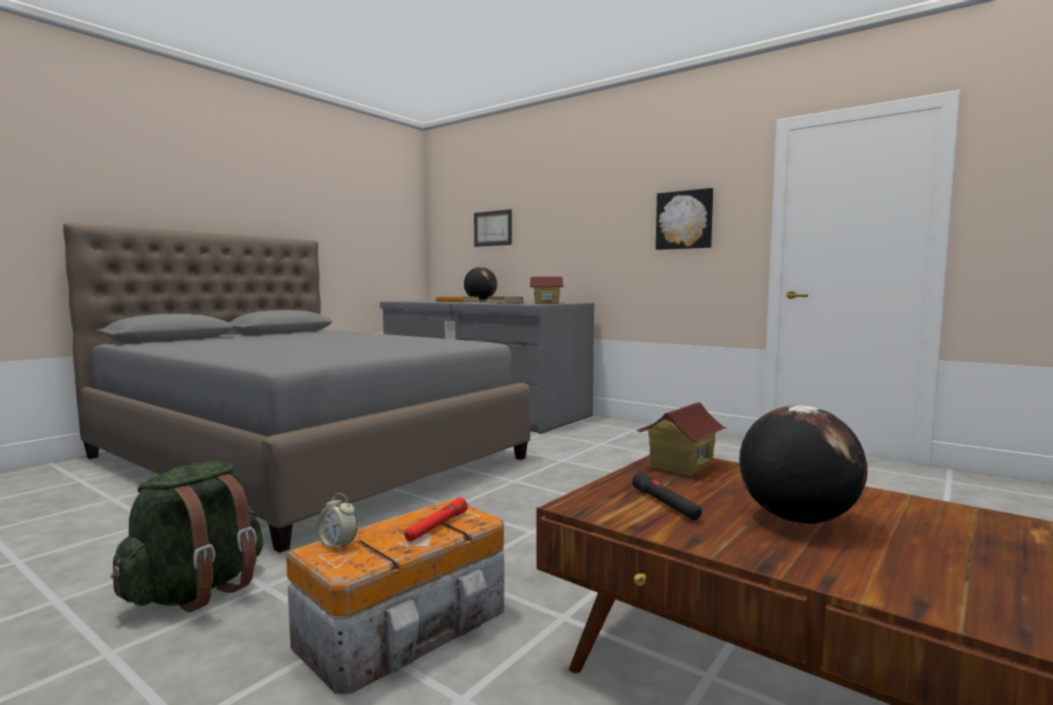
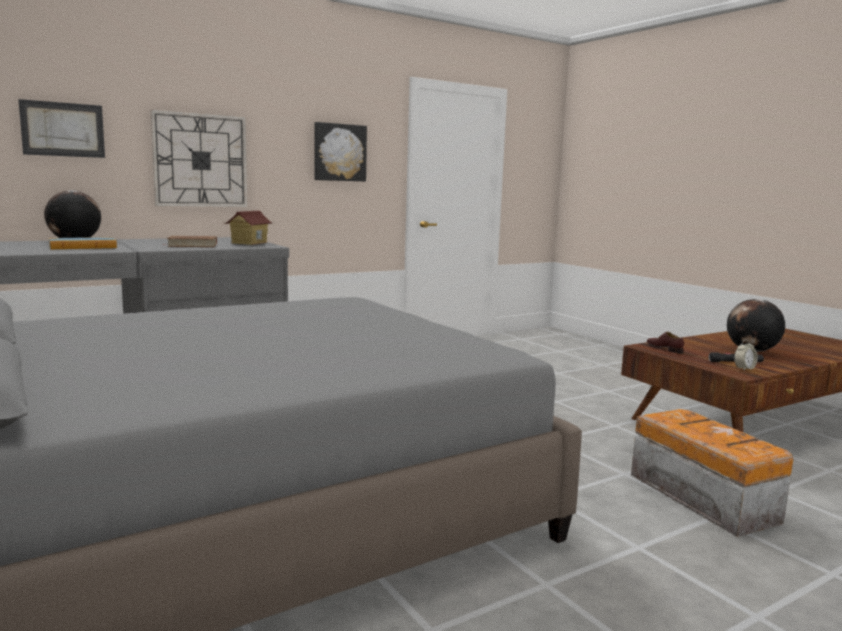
camera: 70 degrees left, 5 degrees up
green backpack [111,462,263,612] -> none
alarm clock [317,493,357,551] -> alarm clock moved to [734,340,758,370]
red flashlight [404,498,468,542] -> none
toy house [637,402,727,476] -> brown shoe [647,332,684,354]
none -> wall clock [150,109,248,207]

